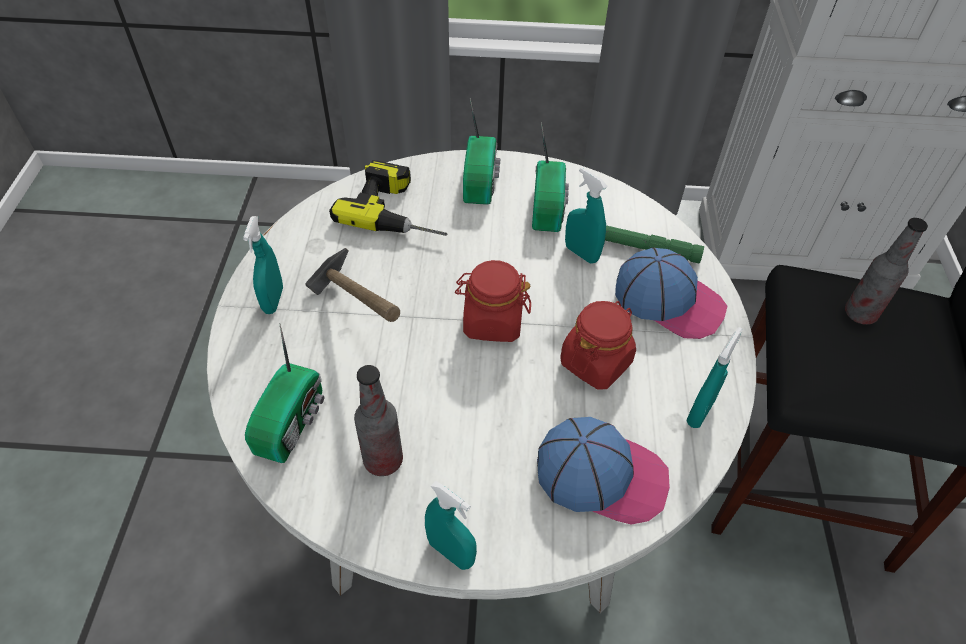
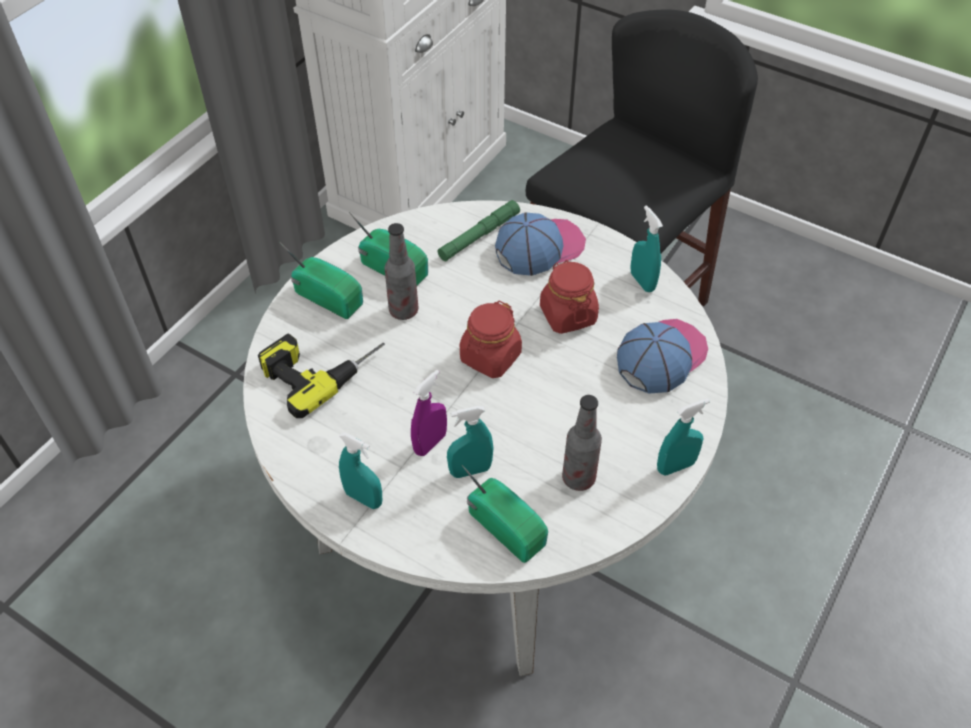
camera: 60 degrees left, 0 degrees up
hammer [305,248,400,322] -> purple spray bottle [411,370,447,456]
turquoise spray bottle [565,168,608,264] -> turquoise spray bottle moved to [447,406,493,478]
bottle [845,218,928,325] -> bottle moved to [385,223,418,320]

